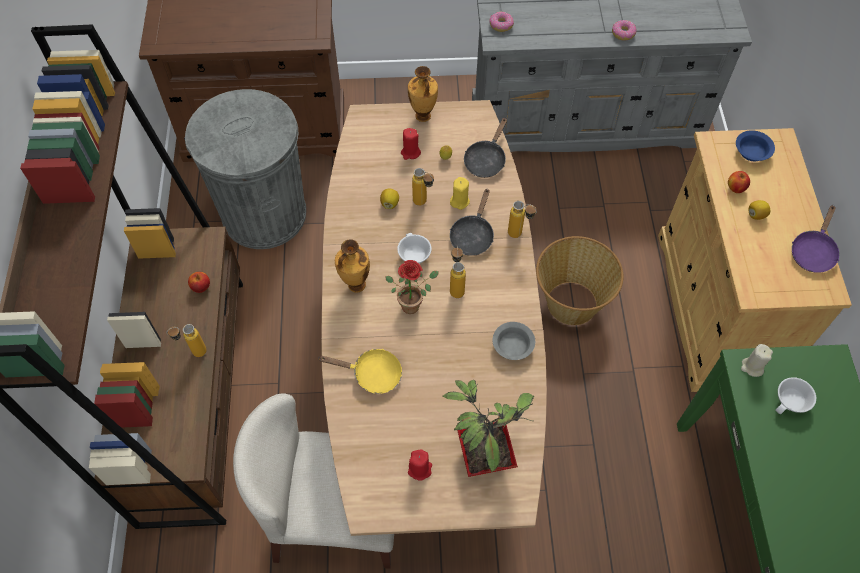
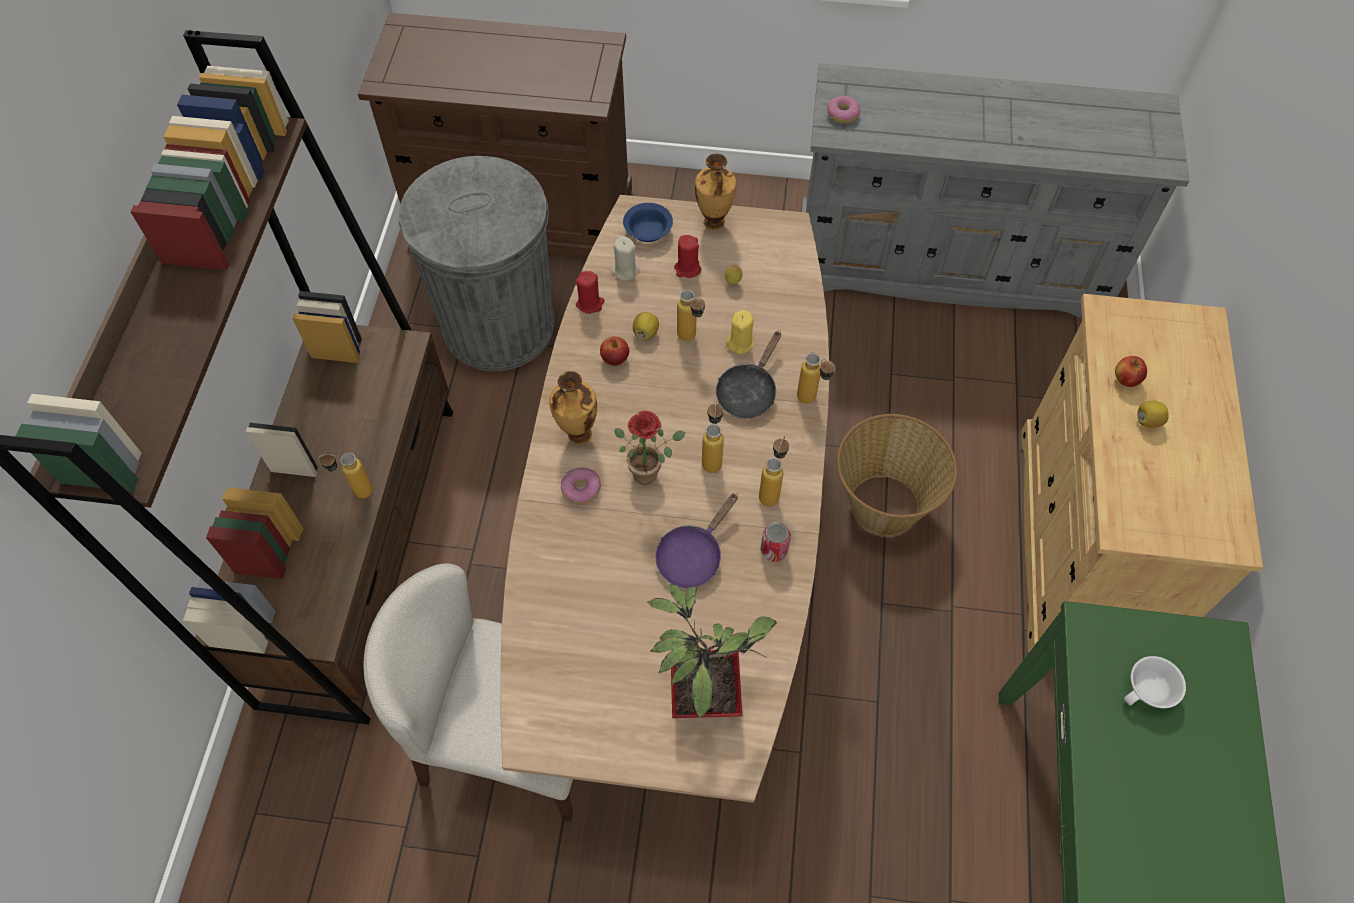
camera: 10 degrees right, 0 degrees up
apple [188,272,210,293] -> apple moved to [600,336,629,366]
yellow frying pan [318,349,402,394] -> none
white cup [397,233,432,264] -> none
red candle [408,449,432,481] -> red candle moved to [575,271,604,314]
black frying pan [464,117,507,178] -> none
grey bowl [493,322,535,360] -> can [761,522,791,562]
donut [612,20,636,41] -> donut moved to [561,467,601,504]
blue bowl [736,130,775,161] -> blue bowl moved to [623,203,673,242]
beige candle [741,344,773,377] -> beige candle moved to [611,236,639,281]
purple frying pan [792,205,839,273] -> purple frying pan moved to [655,493,738,588]
none -> bottle [759,436,789,506]

